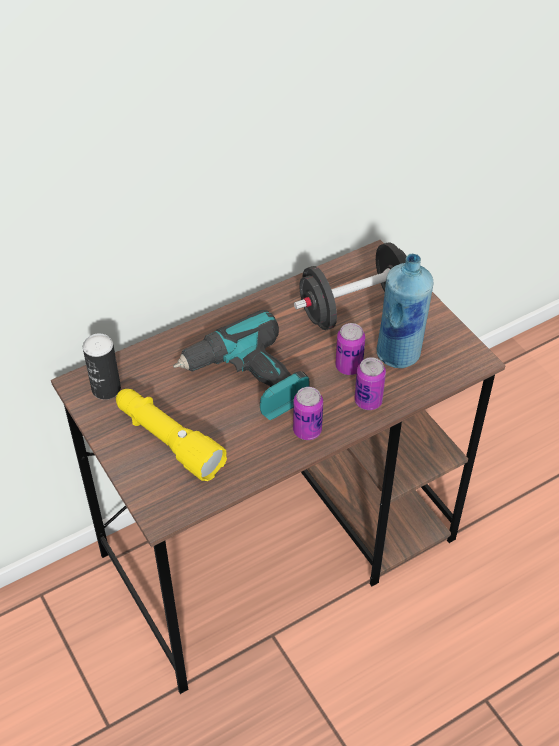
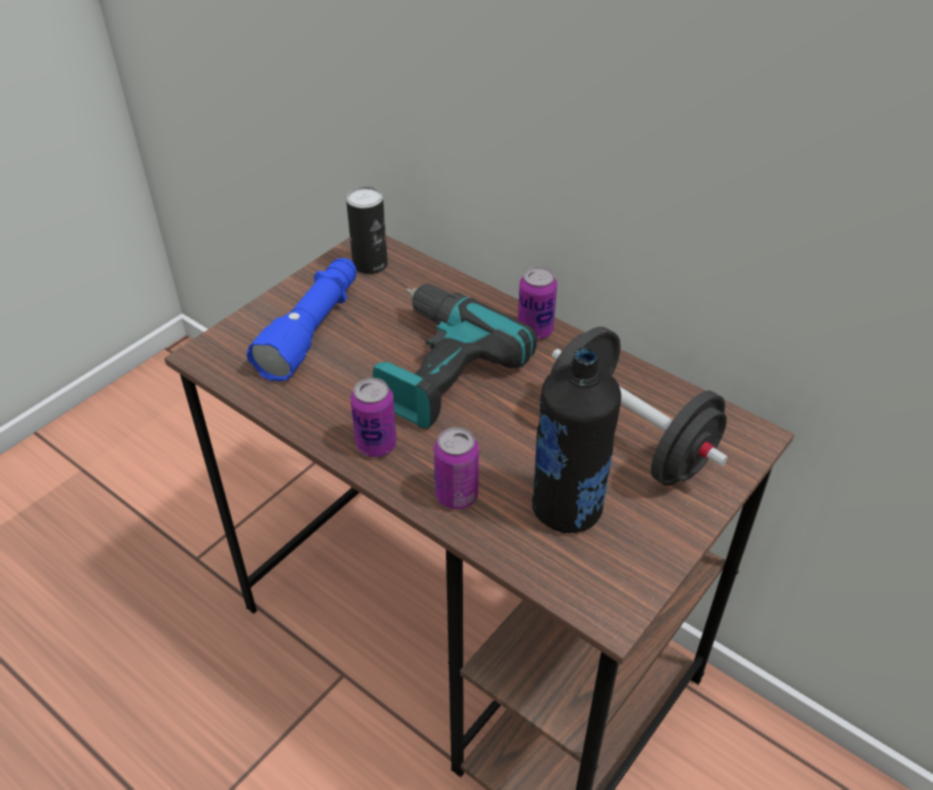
camera: 70 degrees right, 5 degrees down
yellow flashlight [116,389,227,481] -> blue flashlight [247,258,357,381]
can [335,323,365,375] -> can moved to [518,267,557,339]
blue bottle [377,254,433,368] -> black bottle [532,347,621,533]

